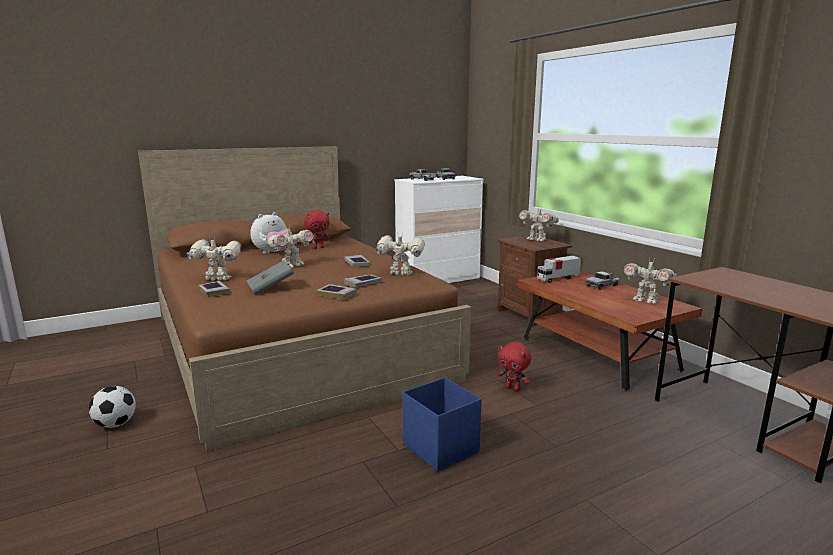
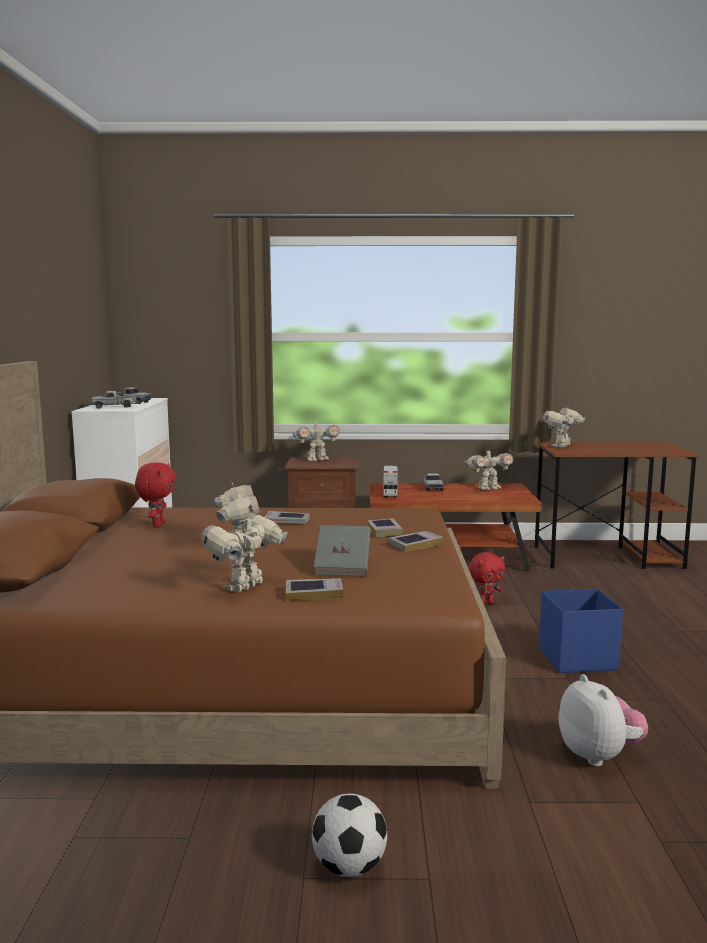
camera: 60 degrees left, 5 degrees down
plush toy [251,212,293,254] -> plush toy moved to [558,674,648,766]
toy robot [375,232,425,275] -> toy robot moved to [543,404,586,447]

